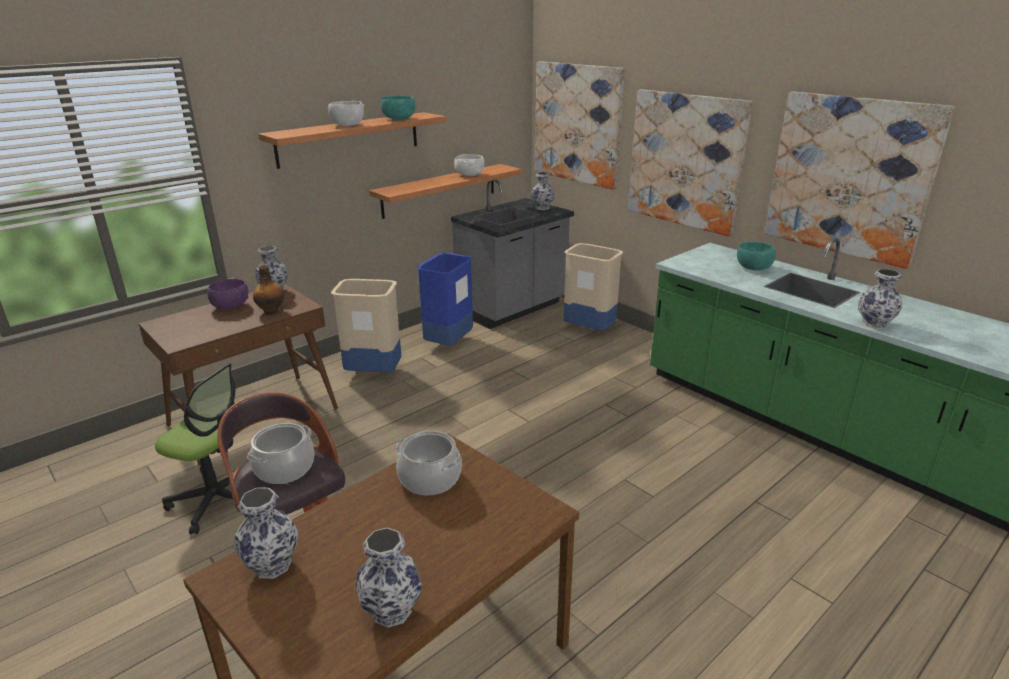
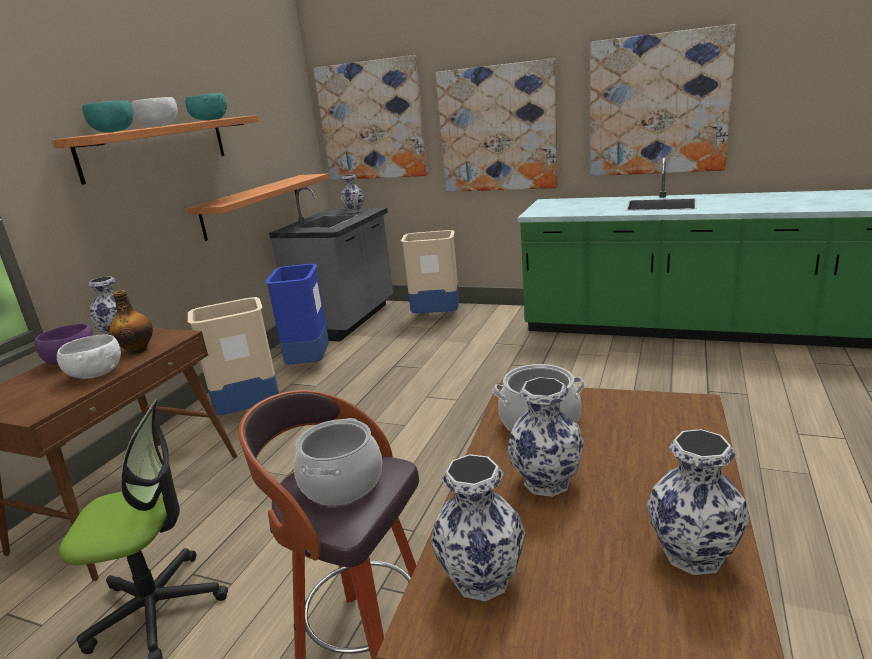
camera: 25 degrees left, 5 degrees down
white bowl [454,154,485,176] -> white bowl moved to [57,335,121,379]
turquoise bowl [737,242,776,270] -> turquoise bowl moved to [82,100,133,133]
vase [858,269,902,329] -> vase moved to [507,377,584,497]

